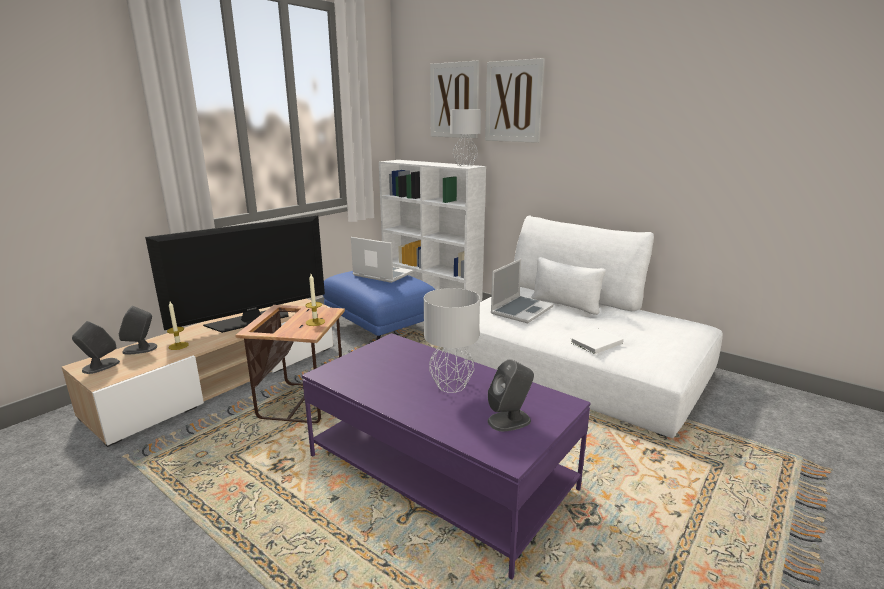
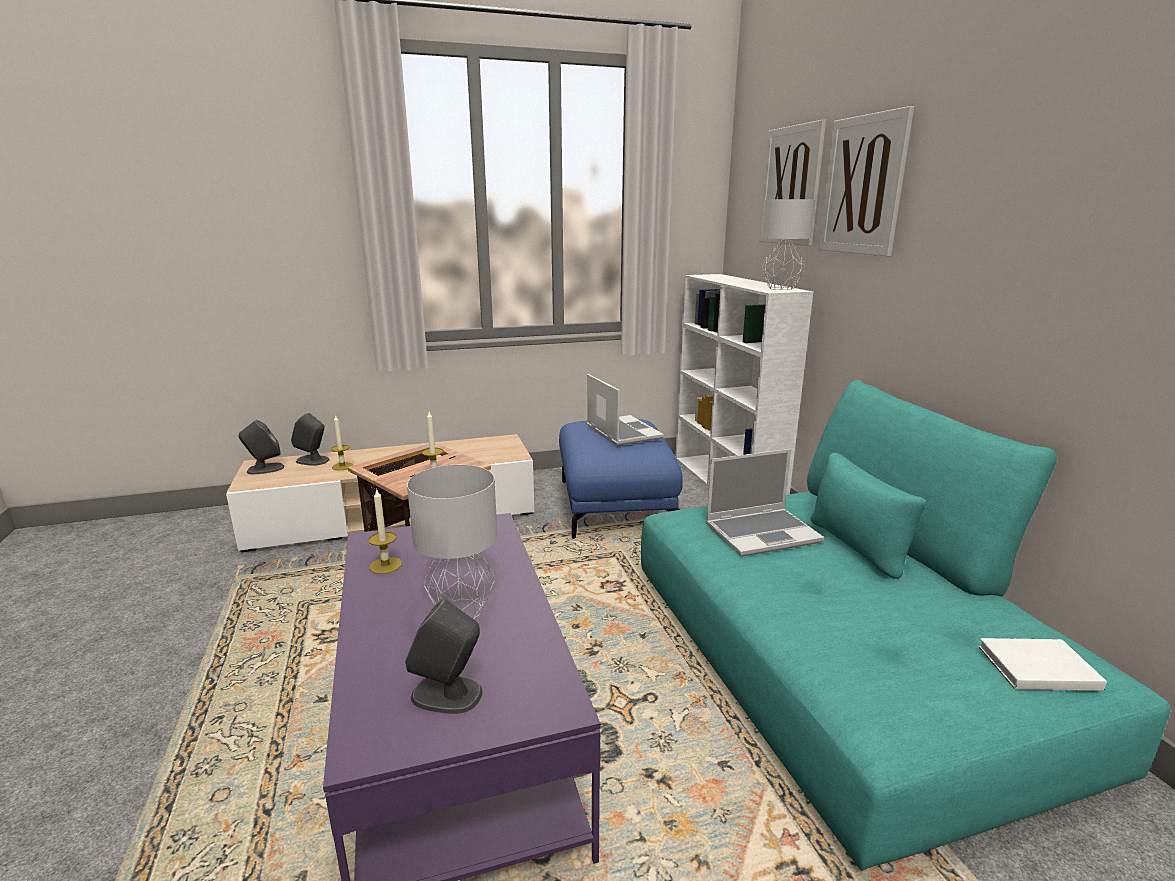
camera: 35 degrees right, 0 degrees up
television [145,215,325,333] -> none
white sofa [443,215,723,439] -> turquoise sofa [641,380,1170,871]
white book [570,329,623,354] -> white book moved to [978,638,1107,690]
none -> candle [368,488,402,574]

